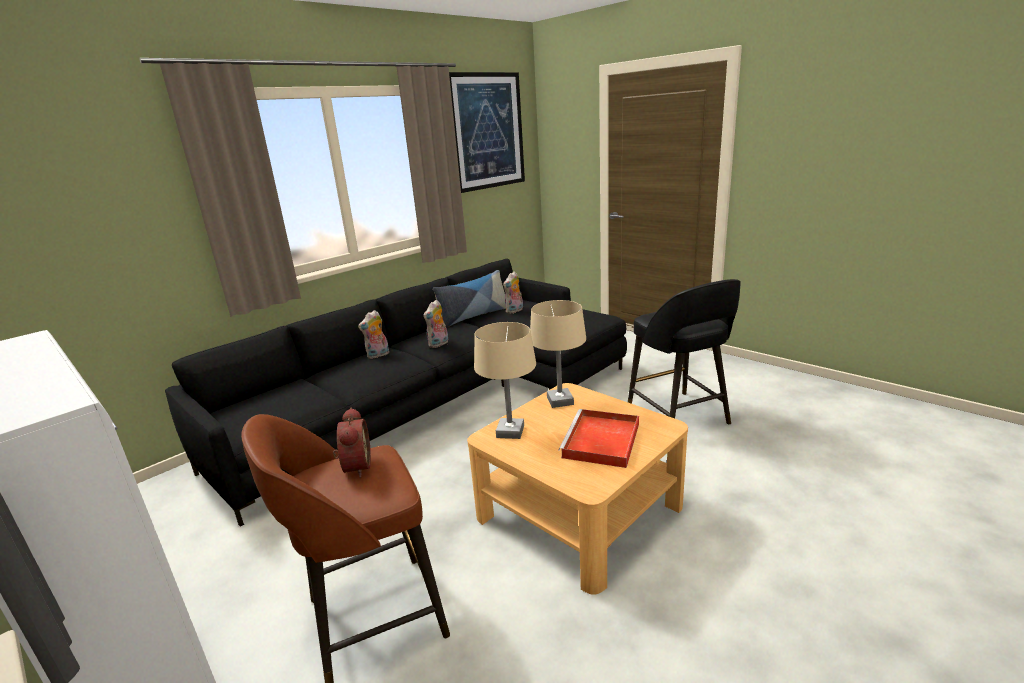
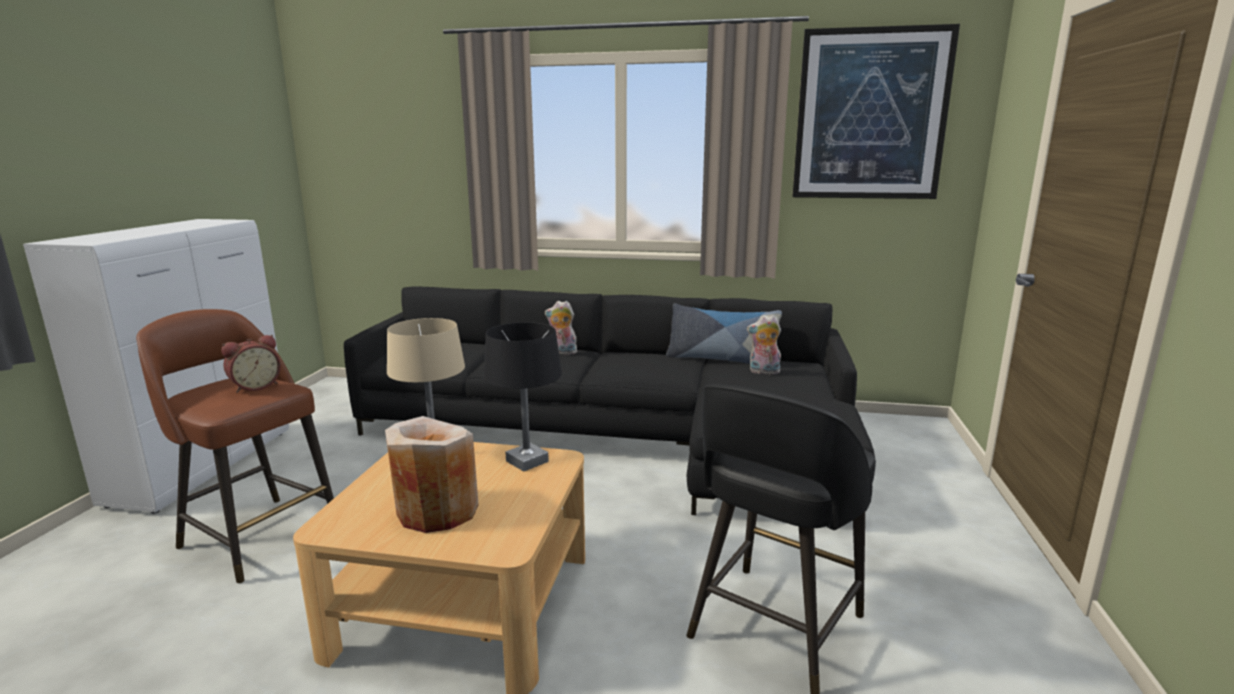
camera: 55 degrees right, 5 degrees down
plush toy [423,300,448,348] -> none
beige table lamp [530,300,586,408] -> black table lamp [484,322,562,472]
red tray [559,409,639,468] -> beige vase [385,416,479,533]

